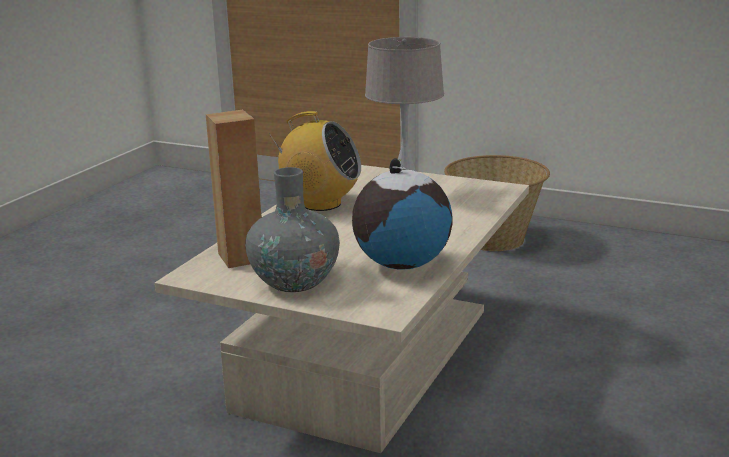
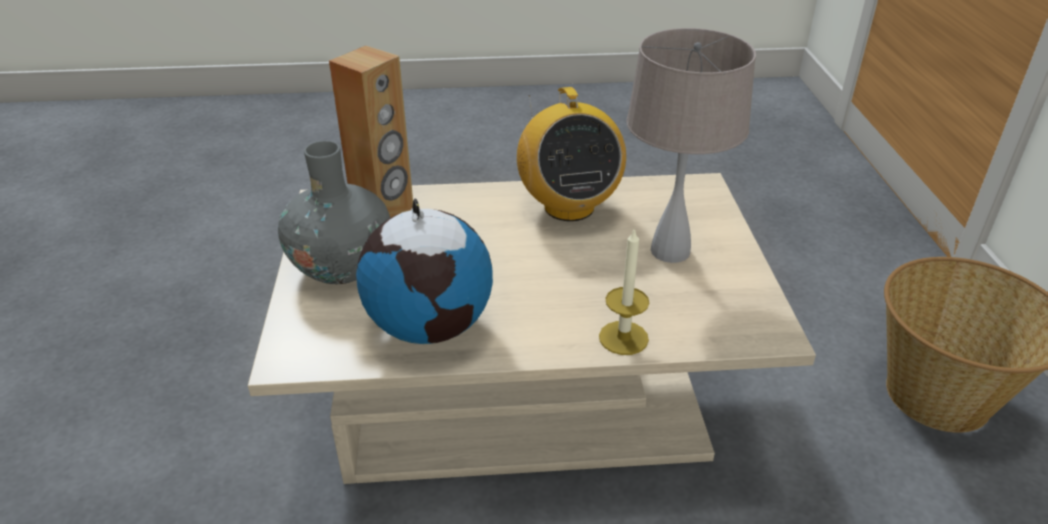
camera: 60 degrees right, 15 degrees up
none -> candle [599,228,649,355]

